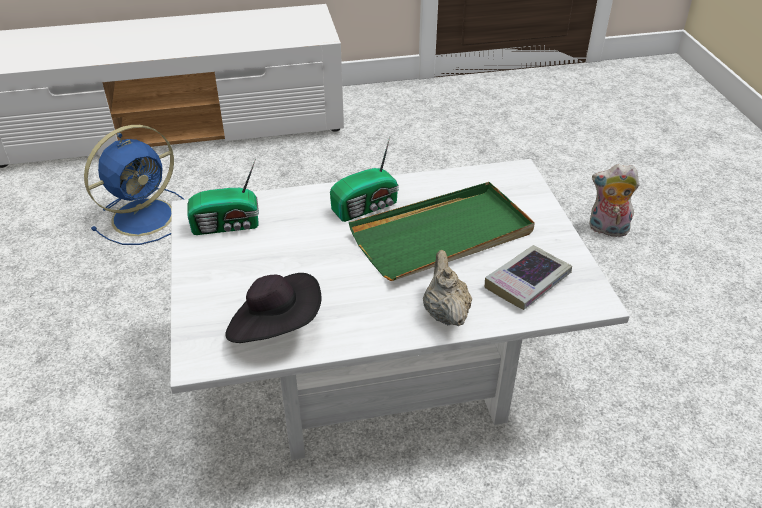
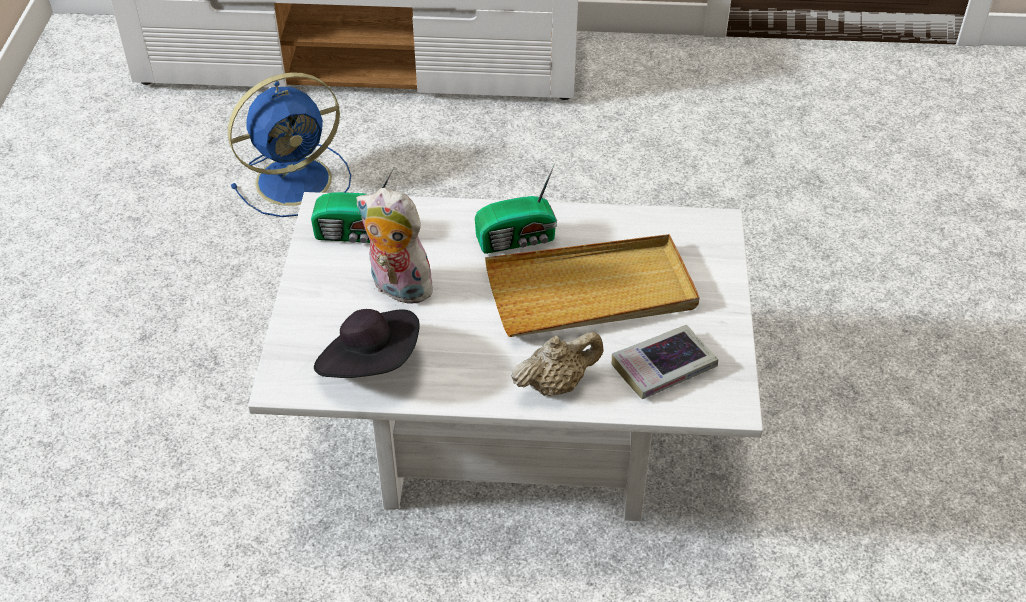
camera: 15 degrees right, 5 degrees up
green tray [349,182,535,281] -> beige tray [485,234,700,337]
beige teapot [423,250,472,327] -> beige teapot turned 60 degrees clockwise [511,332,604,396]
plush toy [589,164,640,237] -> plush toy moved to [356,188,436,304]

